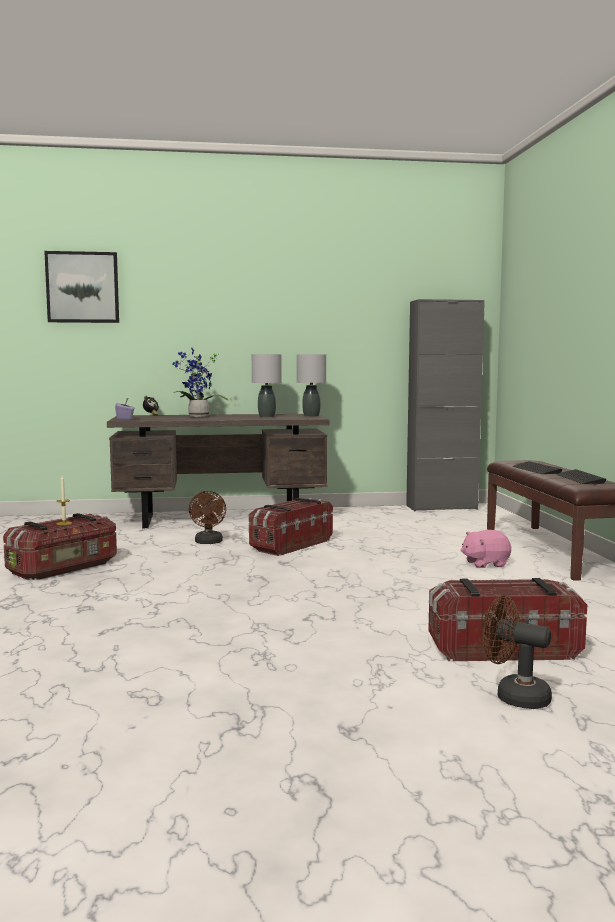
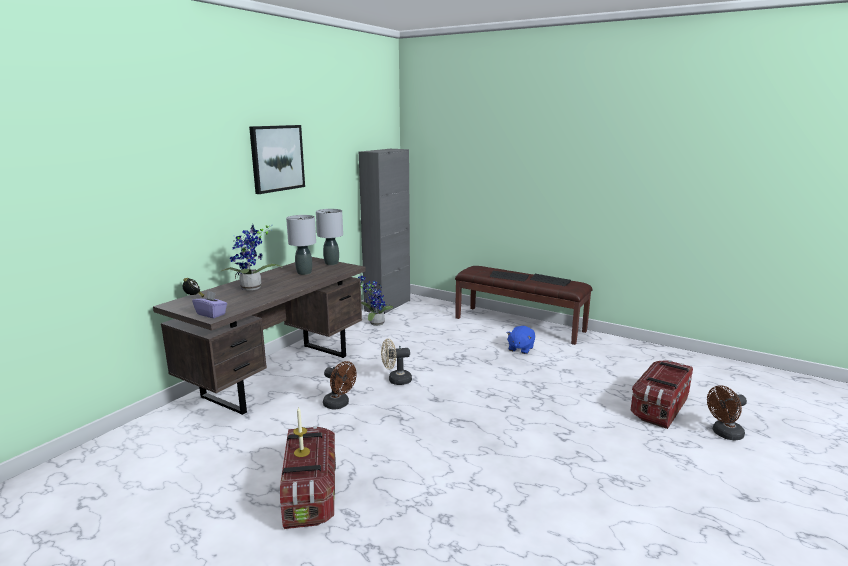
camera: 50 degrees left, 10 degrees up
picture [44,251,119,323] -> picture moved to [249,125,305,194]
storage box [249,498,333,556] -> beige fan [381,339,412,385]
pink plush toy [461,530,511,568] -> blue plush toy [507,326,535,354]
none -> potted plant [358,276,394,326]

